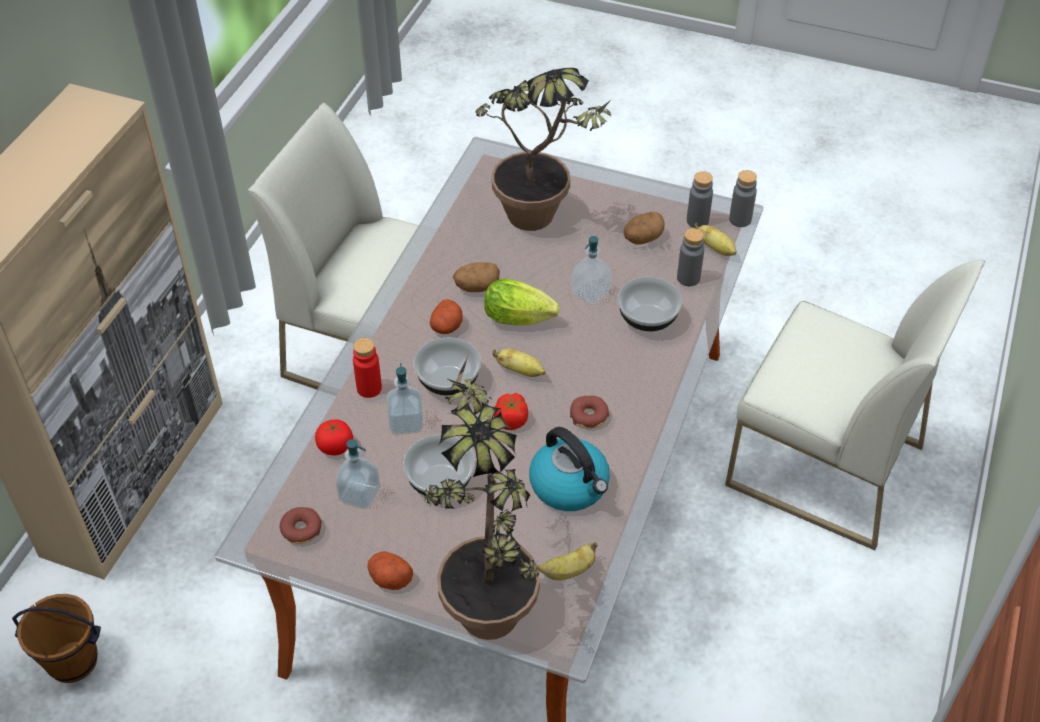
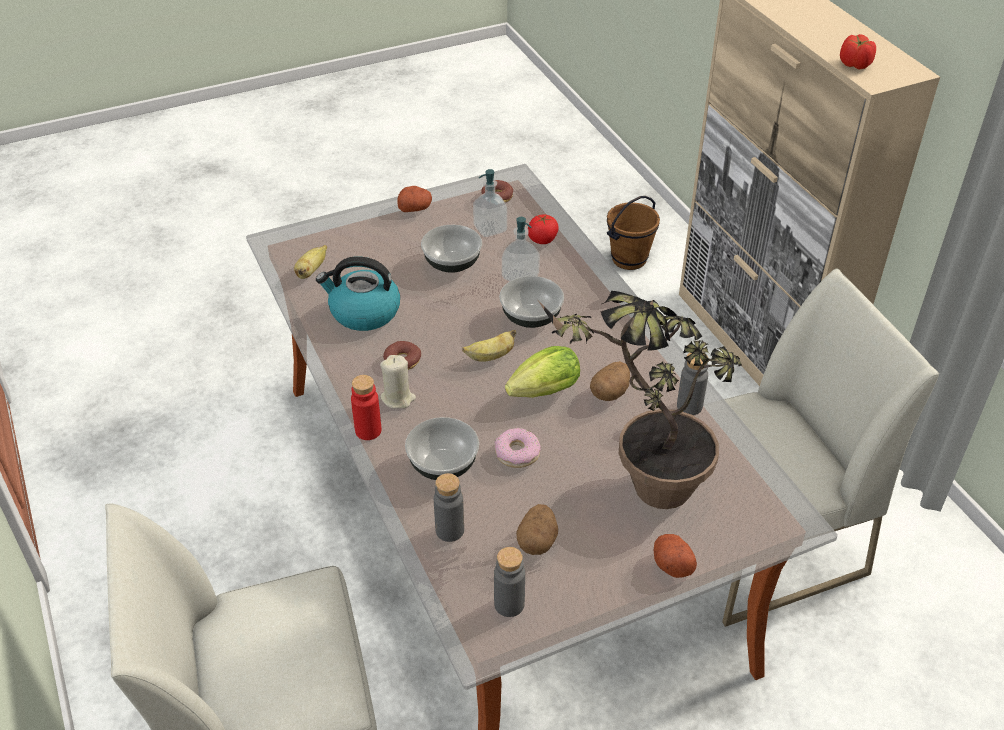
camera: 135 degrees right, 5 degrees down
red bottle [353,338,382,398] -> red bottle moved to [351,375,382,440]
potted plant [424,351,540,640] -> none
potato [430,299,463,334] -> potato moved to [654,534,697,578]
tomato [494,393,528,430] -> tomato moved to [840,34,876,69]
soap dispenser [572,236,611,304] -> donut [494,428,541,468]
banana [694,223,737,256] -> none
grey bottle [729,170,757,227] -> grey bottle moved to [677,353,708,415]
none -> beige candle [380,355,416,409]

